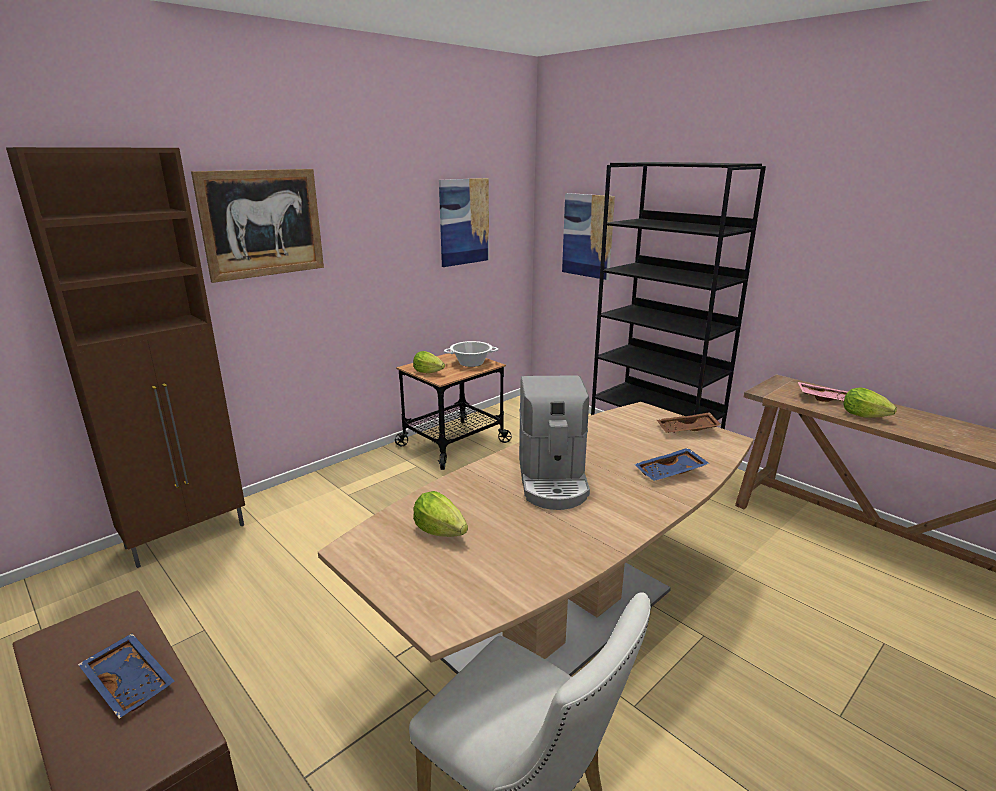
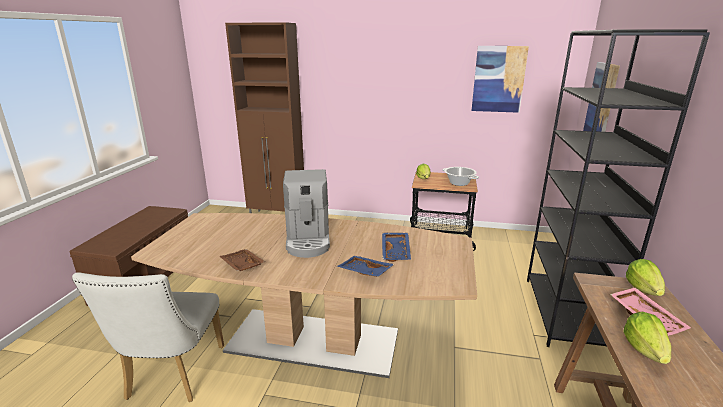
camera: 55 degrees right, 0 degrees up
blue tray [78,633,175,719] -> blue tray moved to [382,233,411,262]
picture [191,169,324,283] -> none
lettuce [413,491,468,537] -> lettuce moved to [626,259,665,296]
coffee machine [519,375,590,510] -> coffee machine turned 60 degrees counterclockwise [283,169,330,258]
brown tray [657,412,721,433] -> brown tray moved to [220,249,265,271]

